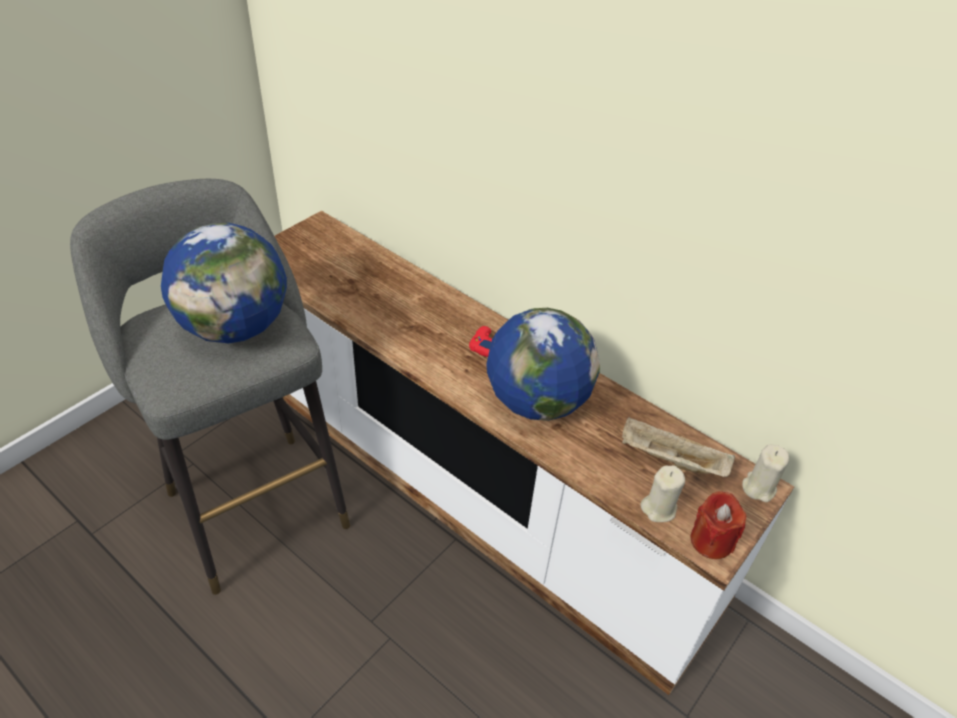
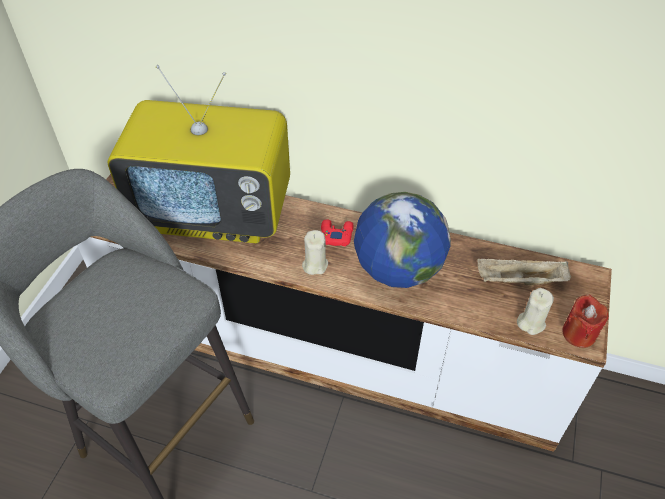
camera: 20 degrees left, 5 degrees up
globe [161,223,287,343] -> none
beige candle [742,444,789,502] -> beige candle moved to [302,230,328,275]
none -> television [108,65,290,243]

